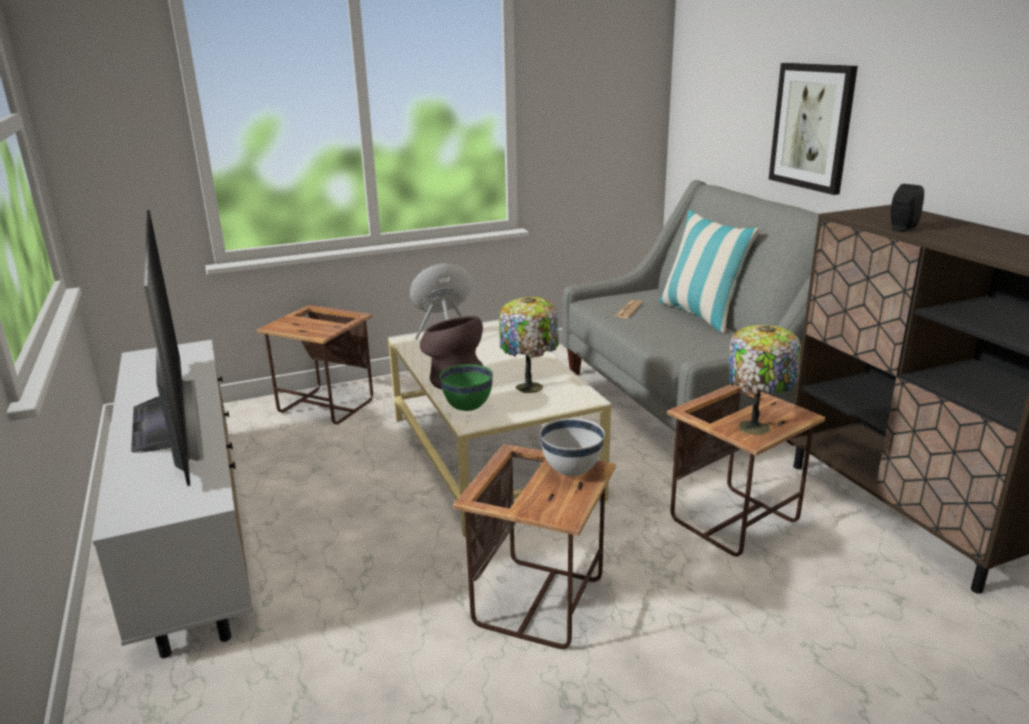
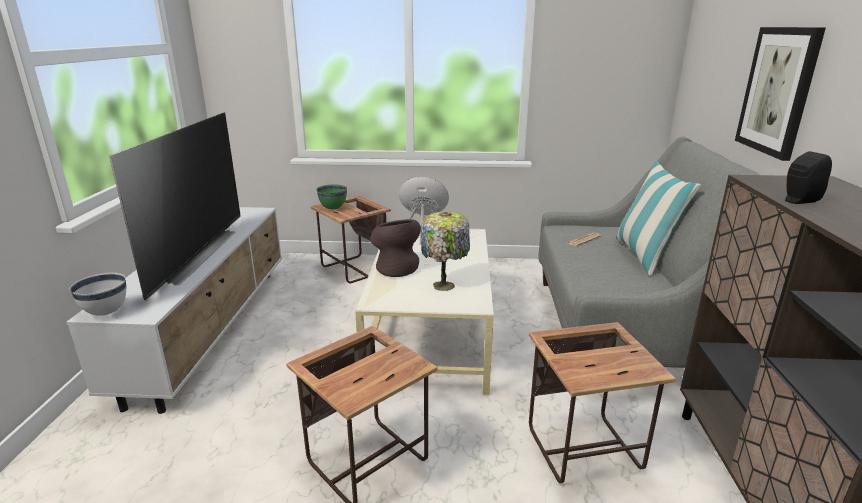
camera: 25 degrees right, 0 degrees up
green bowl [439,364,493,411] -> green bowl moved to [316,185,347,209]
white bowl [540,418,605,476] -> white bowl moved to [69,273,126,316]
table lamp [728,325,801,435] -> none

